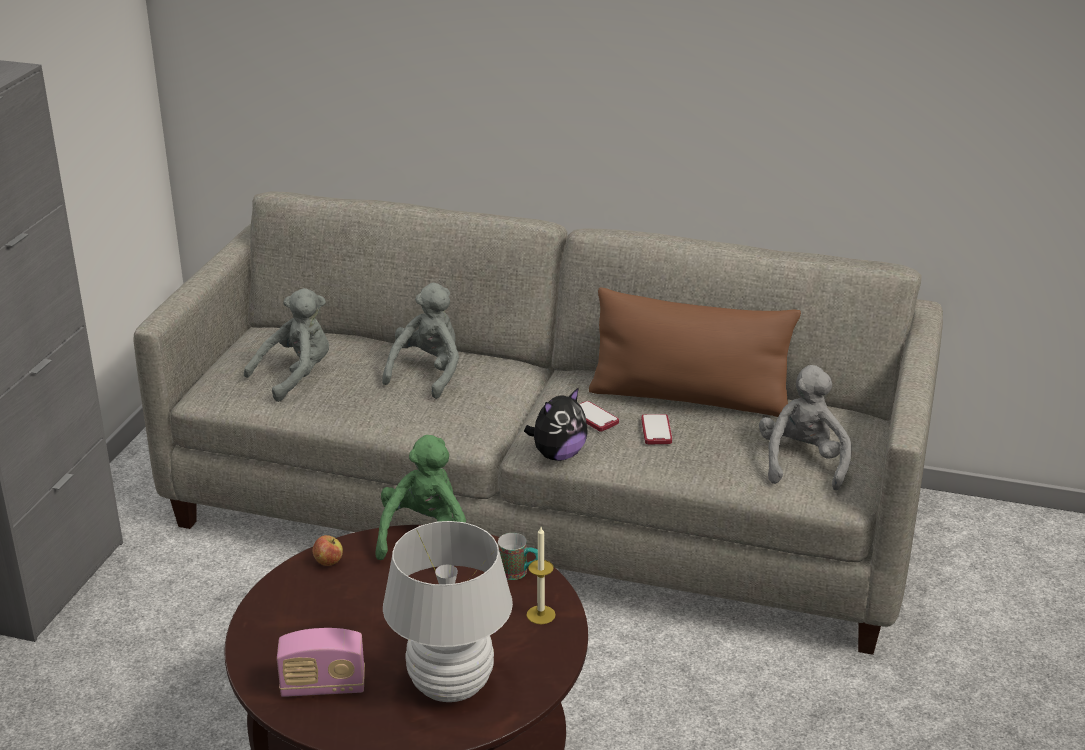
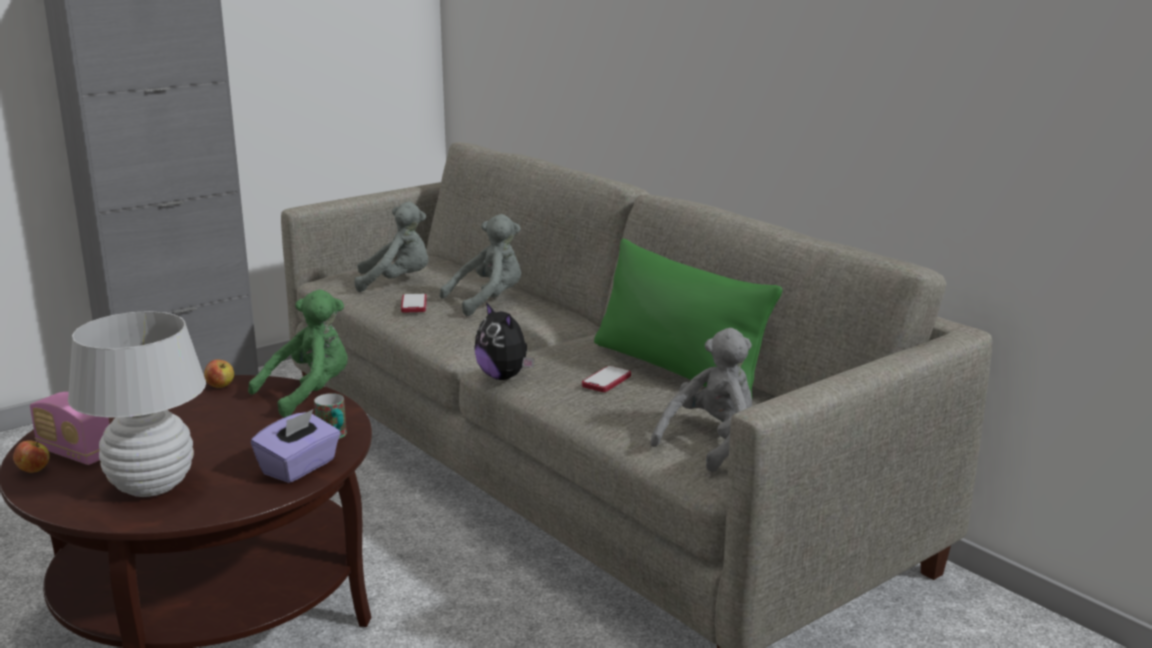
camera: 35 degrees right, 10 degrees down
plush toy [524,387,588,461] -> plush toy turned 60 degrees clockwise [474,302,534,380]
candle [526,527,556,624] -> purple tissue box [251,409,341,483]
phone [580,401,619,431] -> phone moved to [401,294,427,313]
brown pillow [589,287,801,417] -> green pillow [594,238,782,397]
none -> apple [13,440,50,473]

